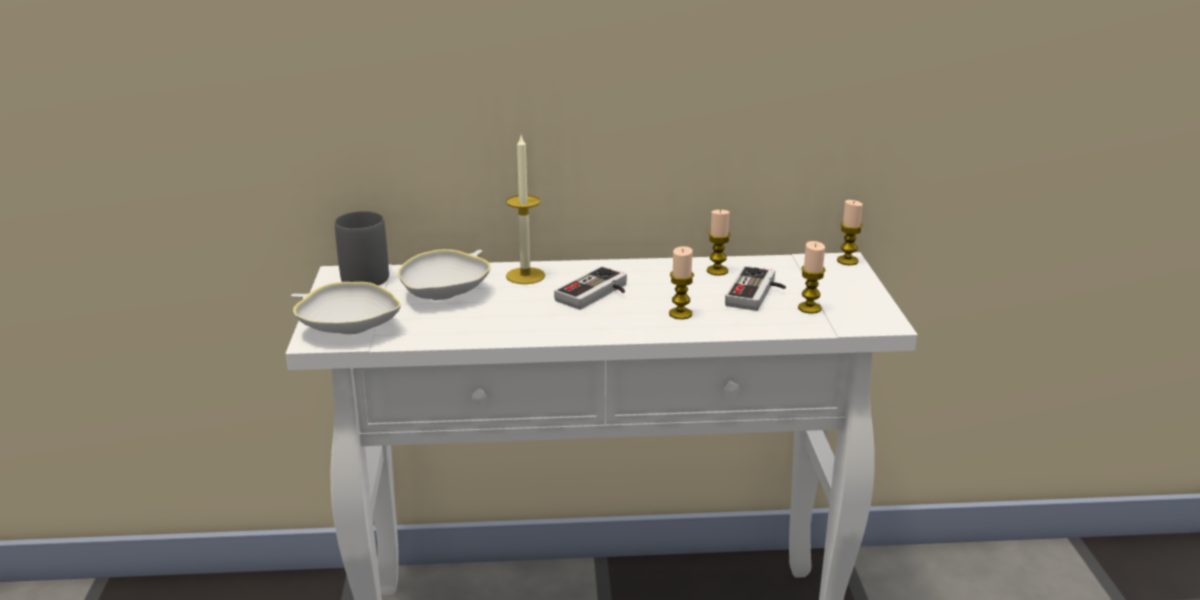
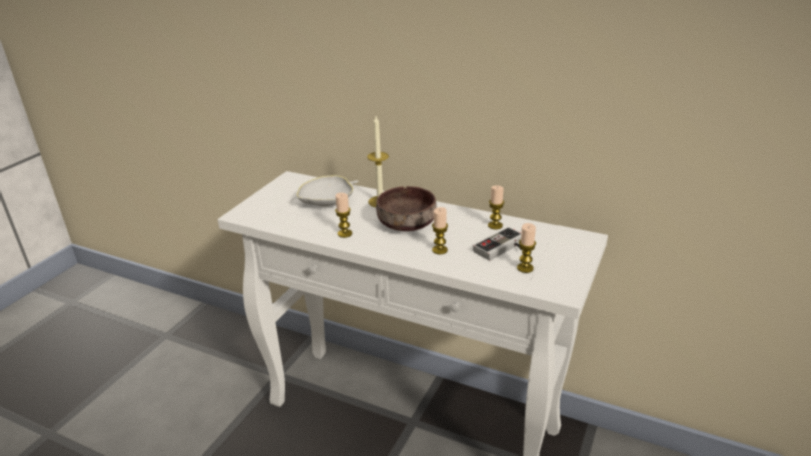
camera: 30 degrees right, 5 degrees up
white bowl [291,282,401,334] -> none
grey mug [335,211,389,285] -> none
game controller [554,266,627,310] -> brown bowl [376,186,437,231]
candle [837,200,863,265] -> candle moved to [335,193,352,238]

